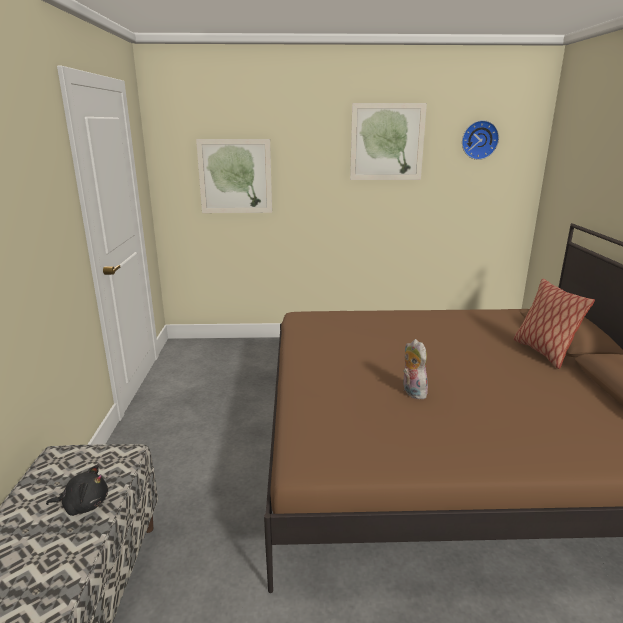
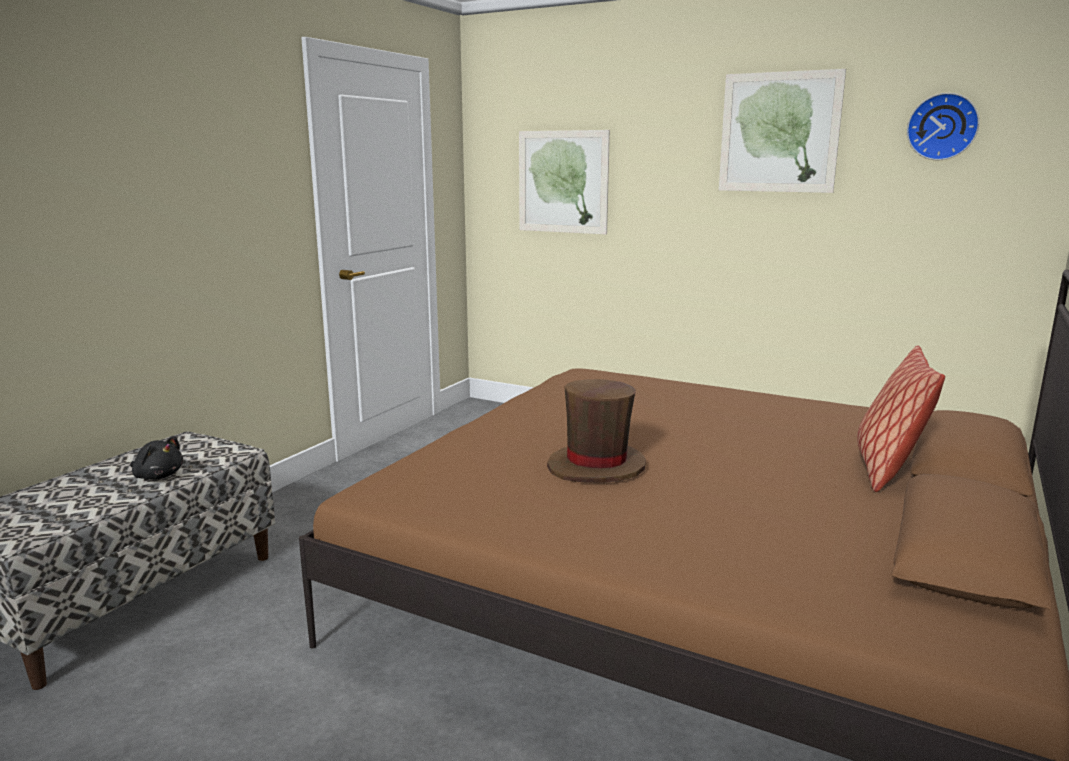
camera: 30 degrees right, 5 degrees down
plush toy [403,339,428,399] -> brown hat [547,379,646,483]

